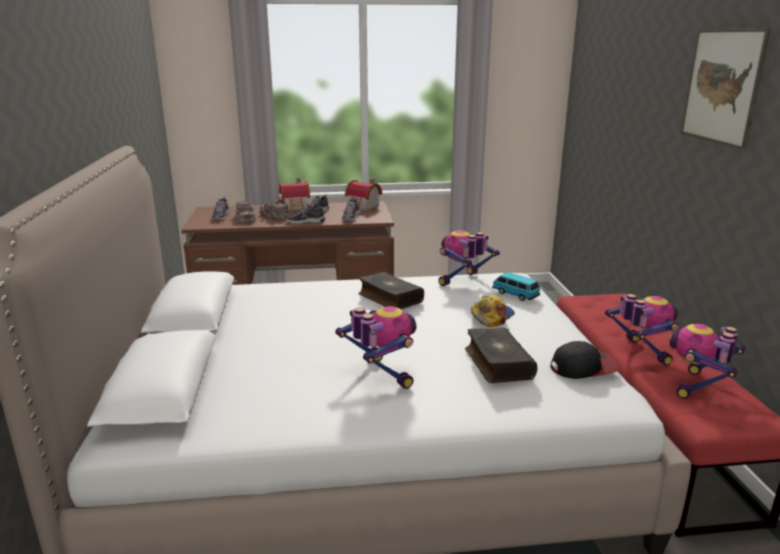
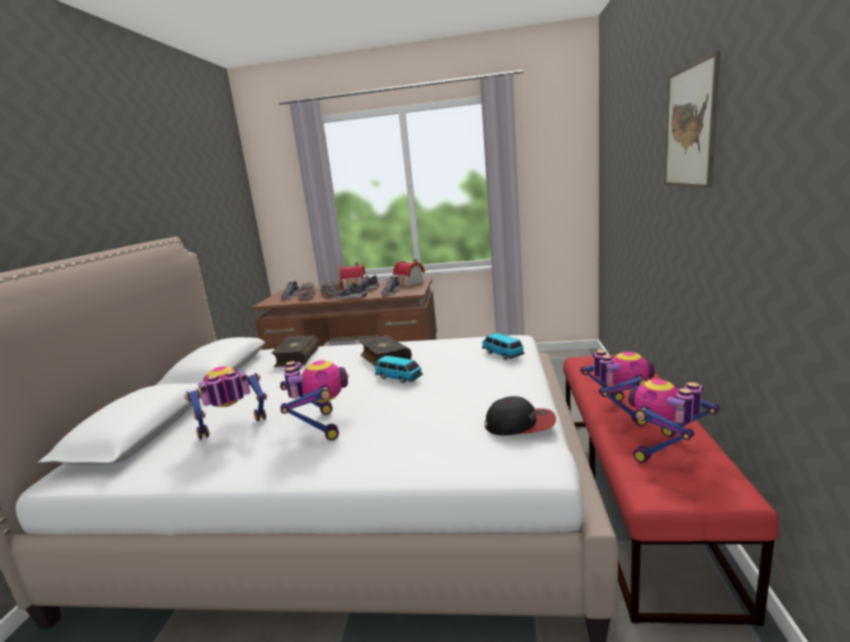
camera: 15 degrees right, 5 degrees down
toy robot [438,230,500,286] -> toy robot moved to [184,366,267,440]
book [465,328,538,383] -> book moved to [271,336,319,367]
cap [471,295,515,327] -> none
none -> toy car [375,356,423,383]

